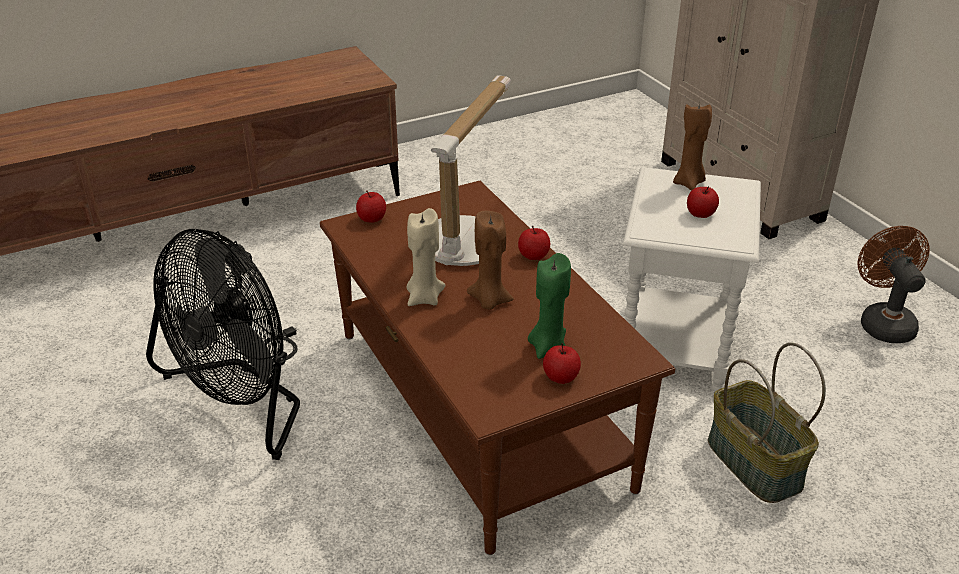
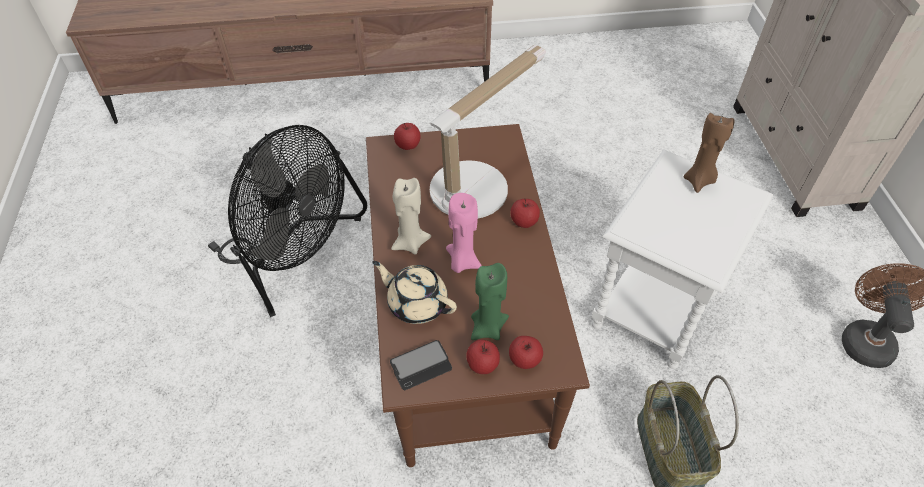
camera: 20 degrees right, 15 degrees up
black fan [146,229,300,460] -> black fan turned 120 degrees counterclockwise [208,125,367,317]
brown candle [467,211,514,310] -> pink candle [446,193,482,273]
apple [687,186,719,218] -> apple moved to [509,336,543,369]
none -> beige teapot [372,261,457,324]
none -> phone [390,340,452,390]

